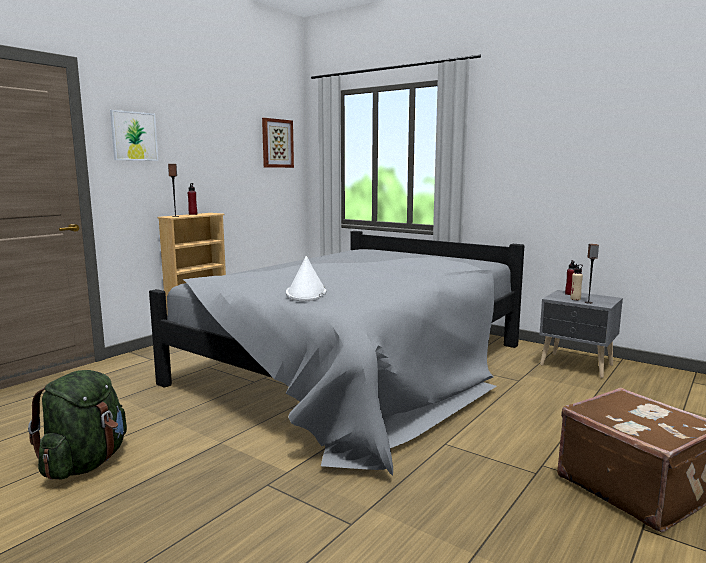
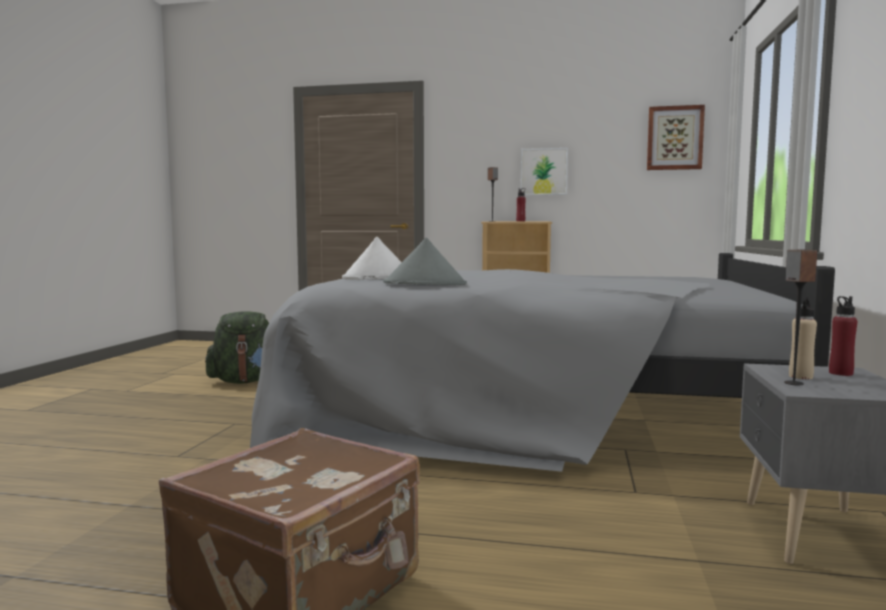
camera: 65 degrees right, 5 degrees down
picture [110,110,158,161] -> picture moved to [521,148,568,195]
none -> grey hat [383,238,467,285]

